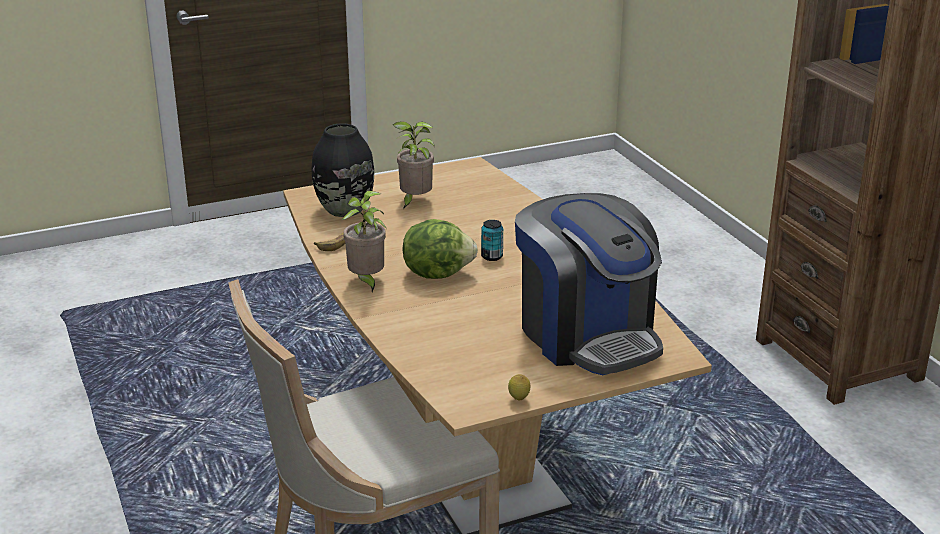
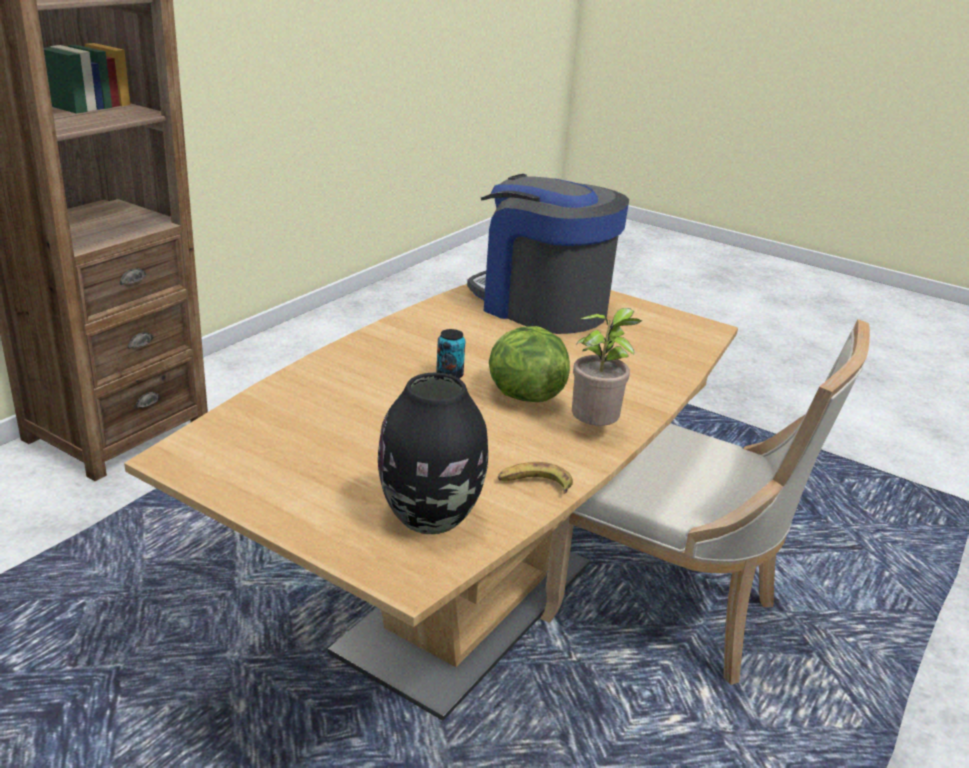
camera: 125 degrees left, 0 degrees up
potted plant [393,121,435,209] -> none
lemon [508,374,531,401] -> none
coffee machine [515,193,663,375] -> coffee machine turned 75 degrees counterclockwise [467,174,629,334]

